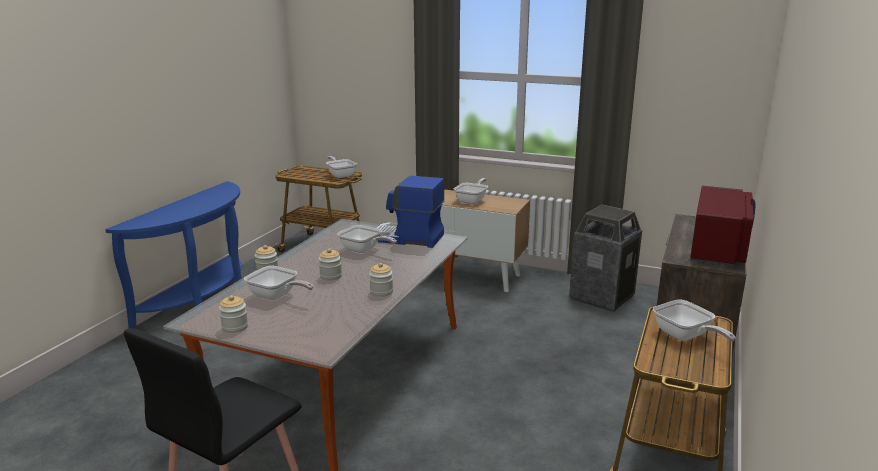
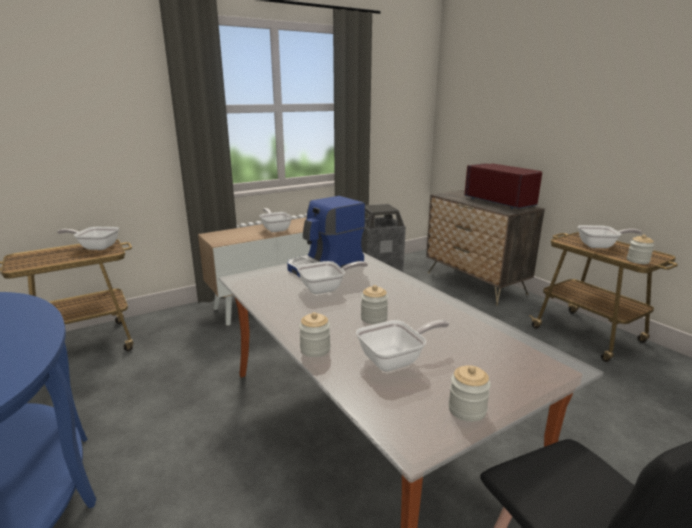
camera: 55 degrees left, 0 degrees up
jar [369,263,393,297] -> jar moved to [627,235,654,264]

